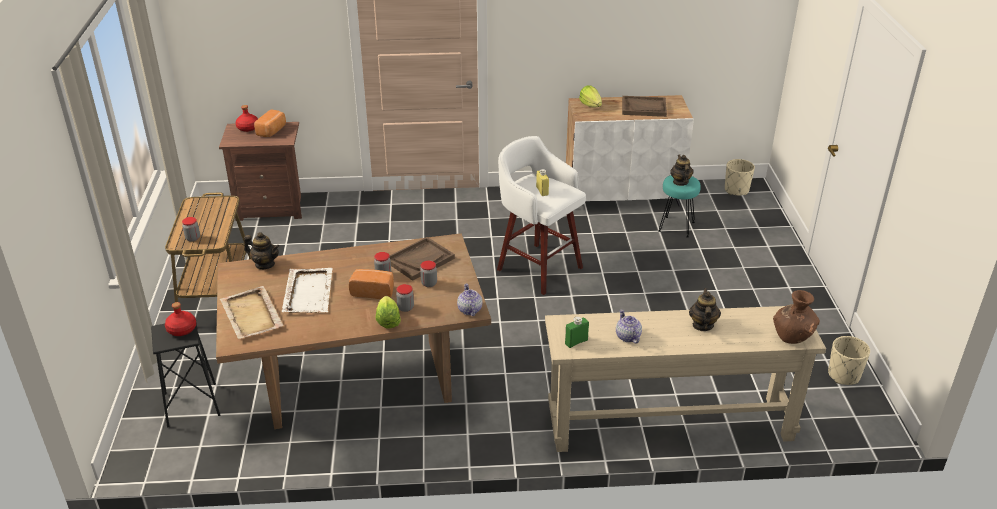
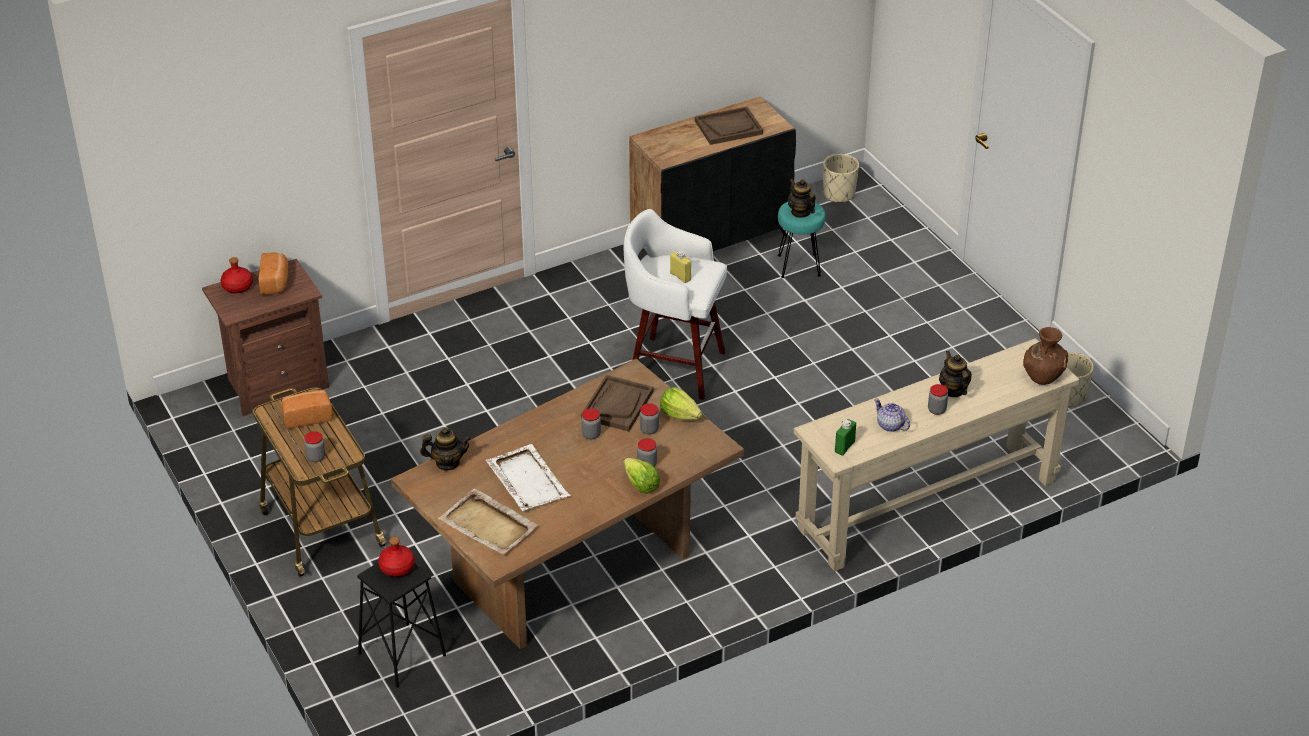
camera: 25 degrees left, 5 degrees up
bread [349,269,394,299] -> bread moved to [282,390,333,428]
teapot [457,283,482,316] -> none
white cabinet [566,95,694,207] -> black cabinet [629,96,796,251]
lettuce [579,85,602,108] -> lettuce moved to [660,387,702,420]
none -> jar [928,384,948,415]

